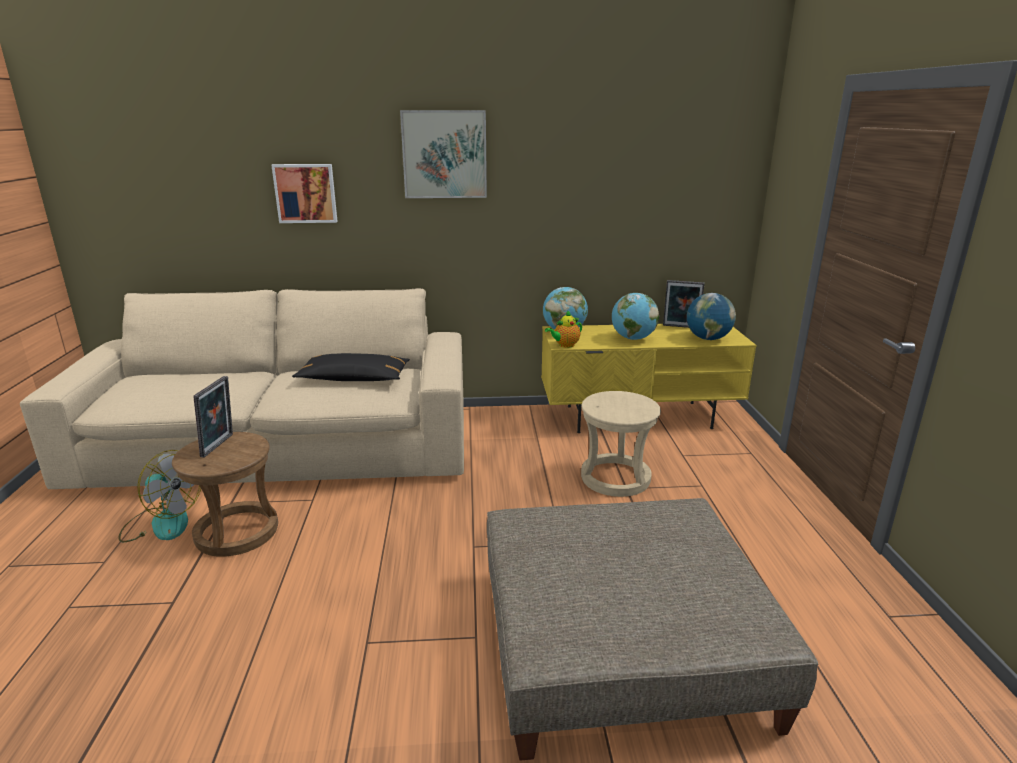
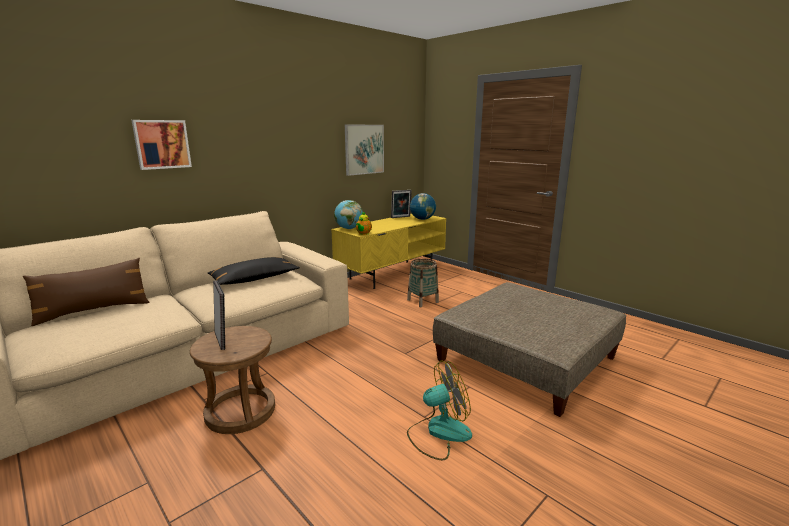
camera: 40 degrees left, 5 degrees down
fan [118,450,201,542] -> fan moved to [407,360,472,460]
picture [400,110,487,198] -> picture moved to [345,125,384,176]
beige stool [581,391,661,497] -> basket [407,259,439,307]
globe [612,293,659,340] -> none
none -> brown pillow [23,258,150,326]

